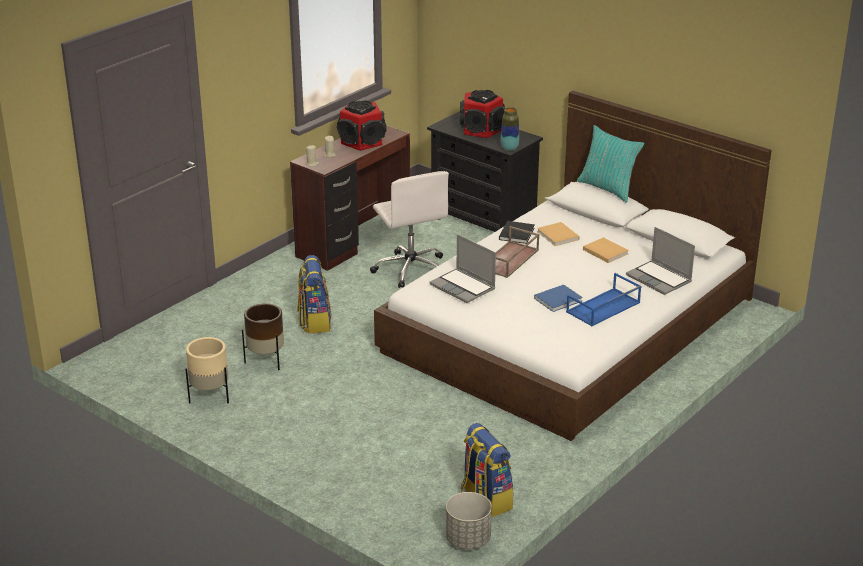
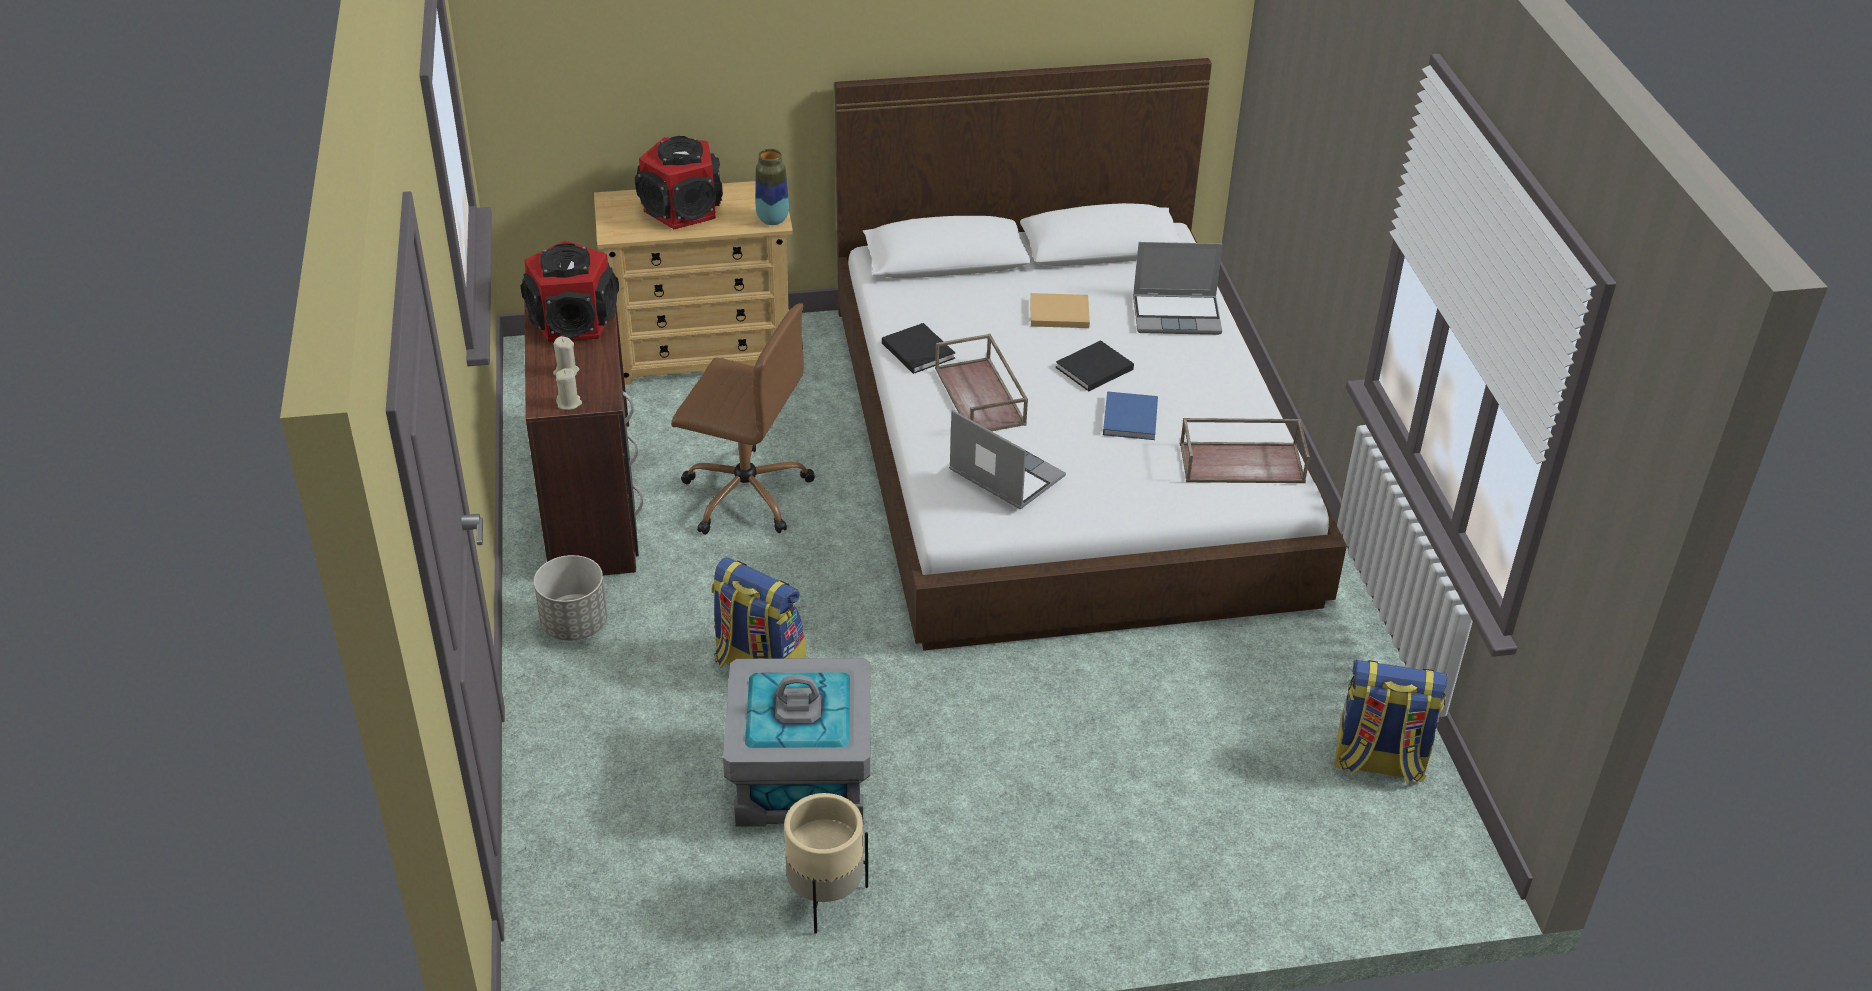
camera: 50 degrees left, 10 degrees up
brown planter [242,303,284,370] -> grey storage box [723,658,870,827]
white office chair [370,171,449,288] -> brown office chair [671,303,815,535]
black dresser [427,111,543,232] -> beige dresser [594,181,793,385]
laptop [429,234,496,303] -> laptop turned 135 degrees counterclockwise [949,410,1066,509]
grey planter [446,492,492,549] -> grey planter moved to [534,555,608,641]
beige book [537,222,580,246] -> none
blue tray [566,273,641,327] -> none
turquoise pillow [577,125,645,203] -> none
none -> black book [1055,340,1134,391]
none -> brown tray [1180,418,1310,483]

